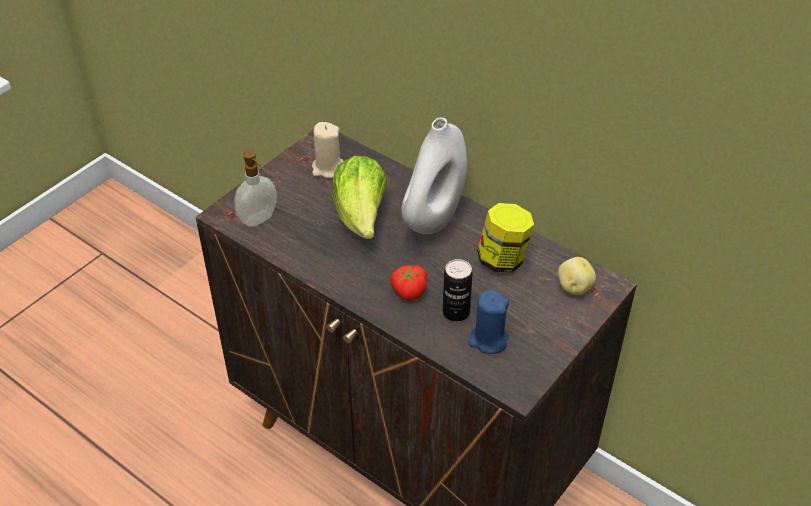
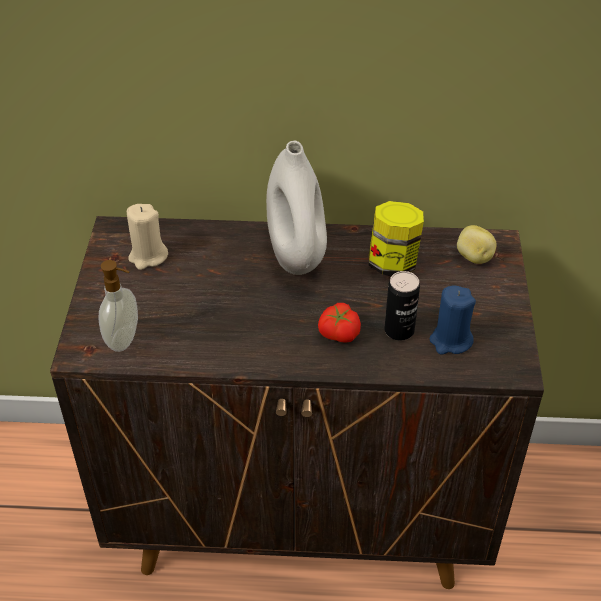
camera: 35 degrees left, 0 degrees up
lettuce [332,156,387,239] -> none

